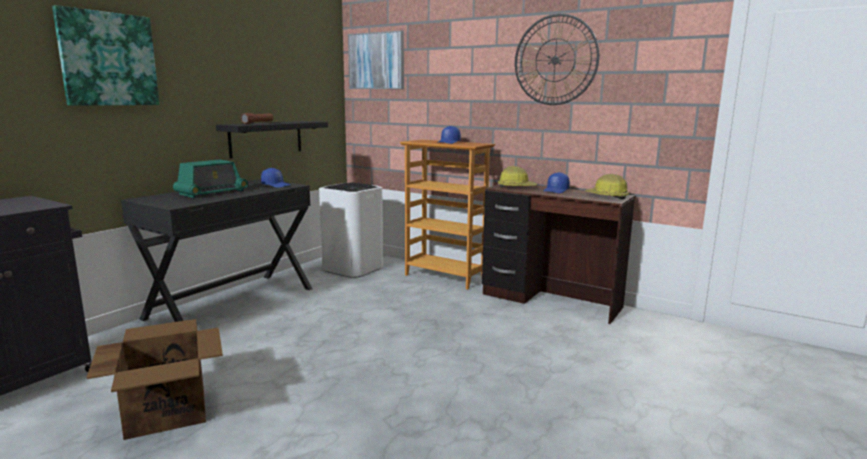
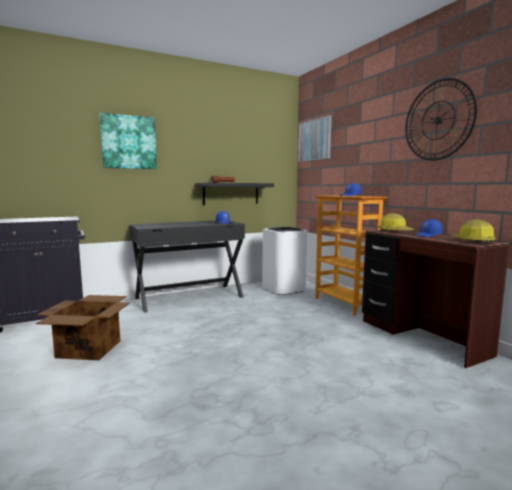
camera: 30 degrees right, 5 degrees down
radio [173,160,248,198] -> none

